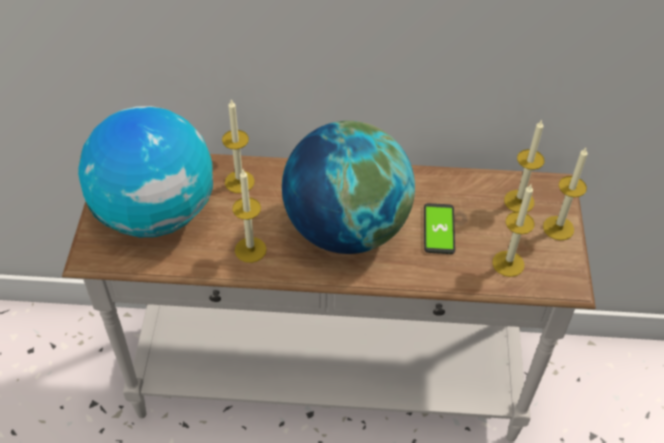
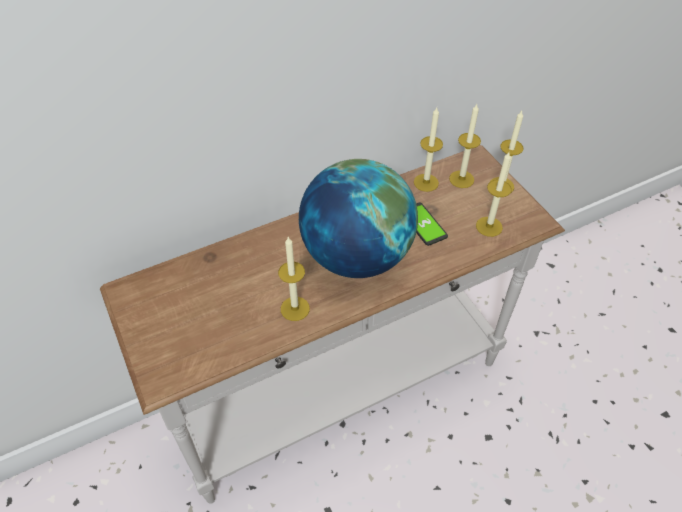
camera: 30 degrees left, 0 degrees up
globe [78,106,213,237] -> none
candle [222,99,255,193] -> candle moved to [414,108,443,192]

